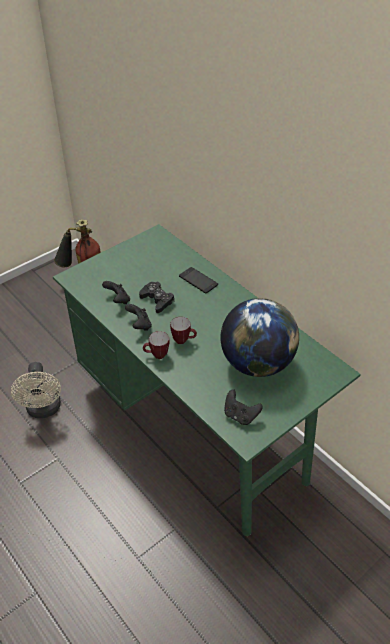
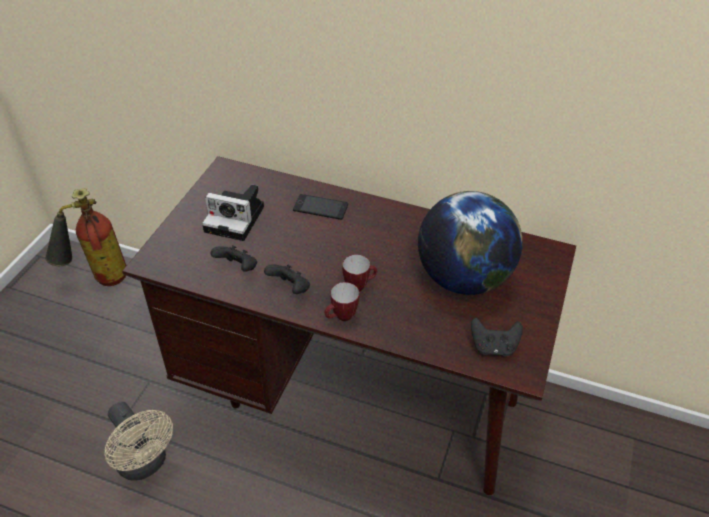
camera: 30 degrees left, 0 degrees up
green desk [53,224,361,536] -> brown desk [122,156,576,495]
black game controller [139,282,175,313] -> none
none -> camera [202,185,264,241]

